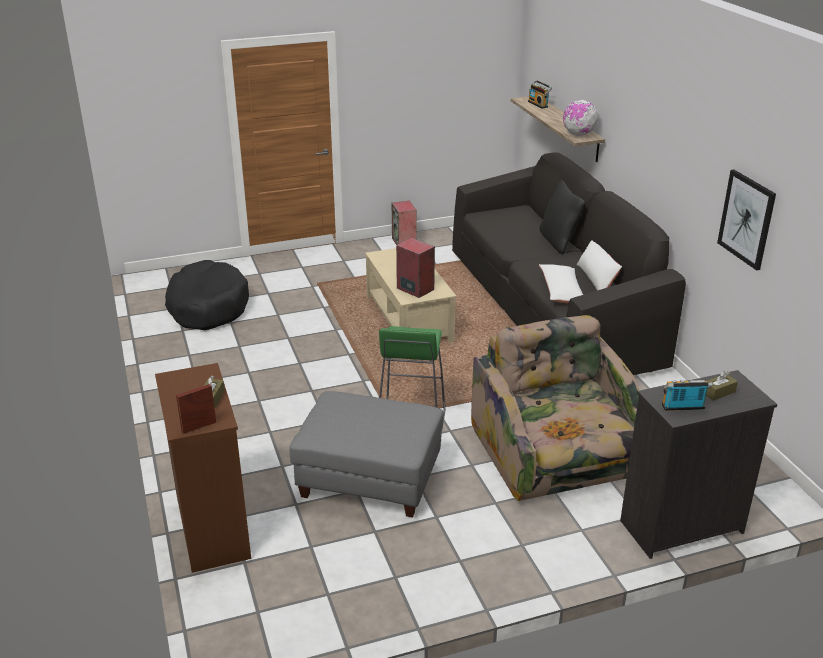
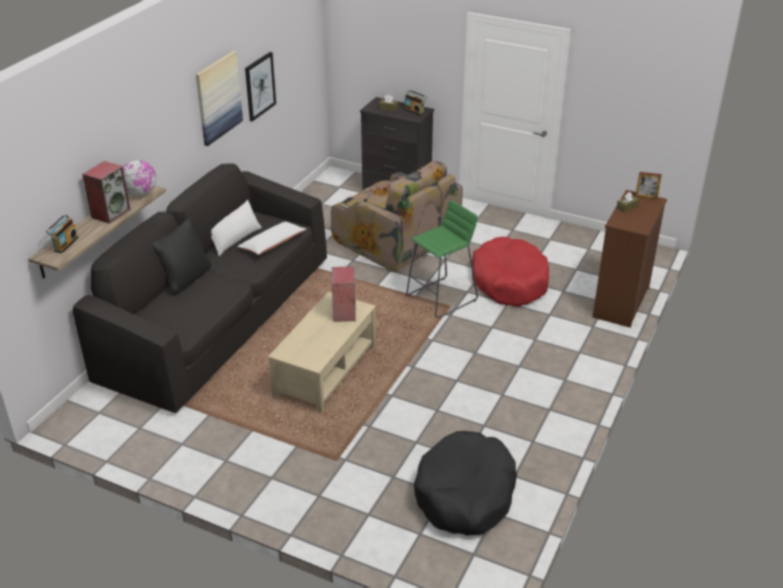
camera: 135 degrees left, 5 degrees up
grey ottoman [289,391,443,518] -> red dog bed [472,237,549,307]
speaker [392,201,417,245] -> speaker moved to [82,161,130,224]
armchair [471,315,640,501] -> armchair turned 75 degrees counterclockwise [331,161,463,272]
none -> picture [196,51,243,146]

